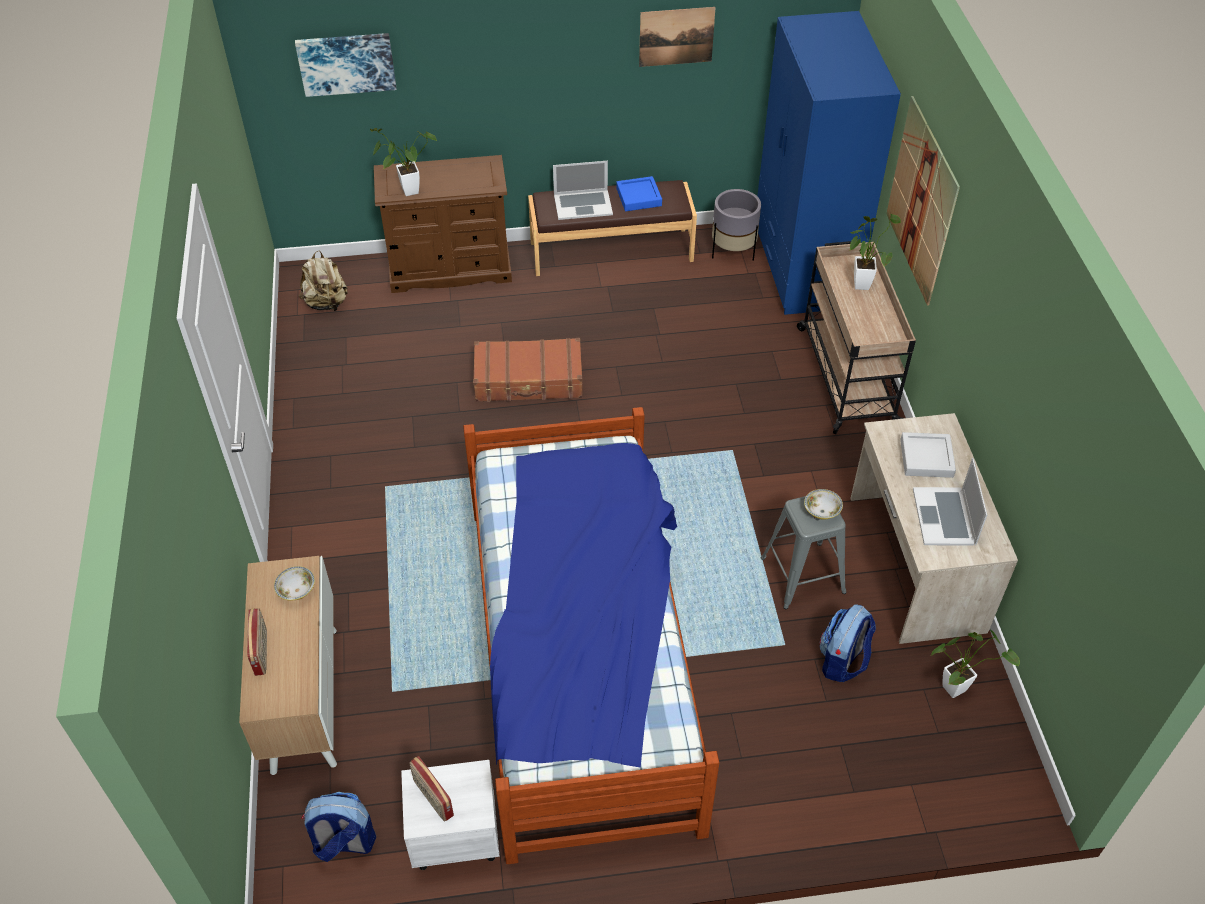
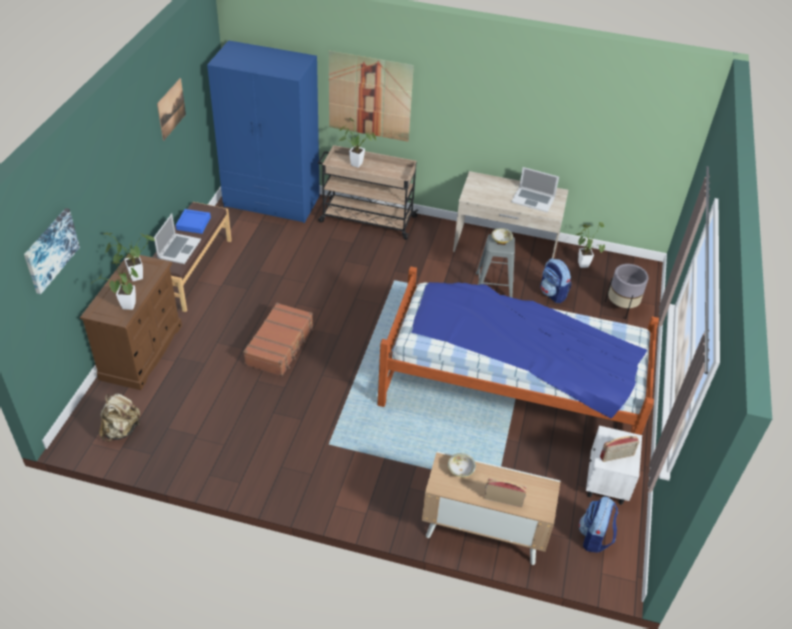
camera: 70 degrees left, 5 degrees down
grey planter [712,189,761,261] -> grey planter moved to [605,264,649,319]
grey tray [900,432,956,478] -> none
none -> potted plant [103,233,155,281]

